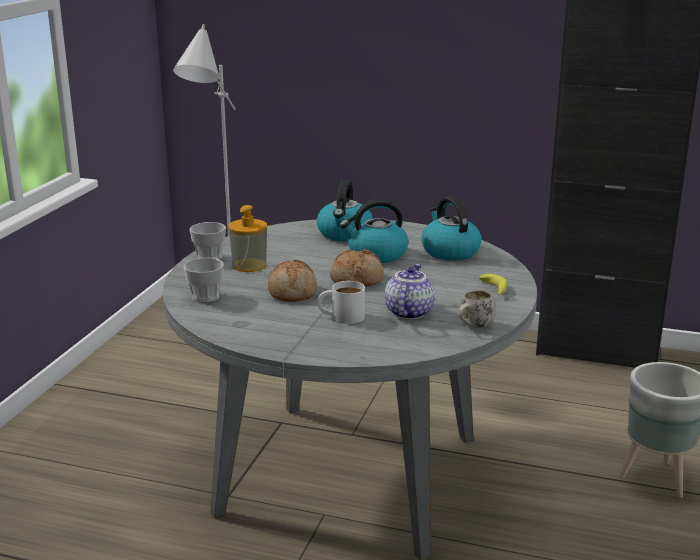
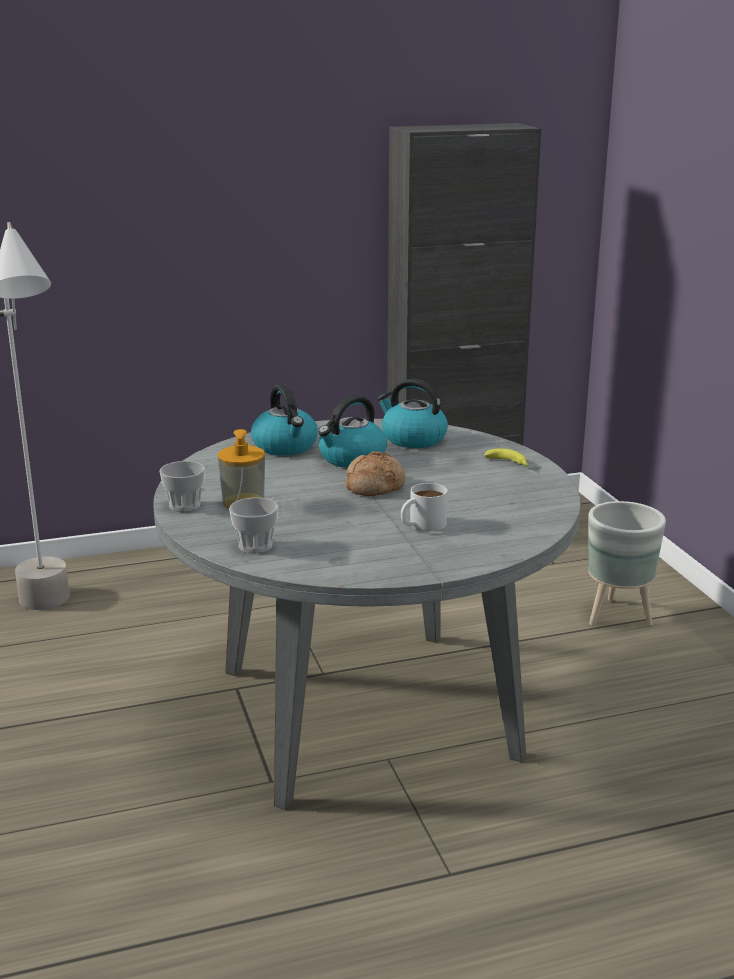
camera: 35 degrees left, 0 degrees up
bread [268,260,317,302] -> none
teapot [385,264,435,320] -> none
white mug [458,290,496,328] -> none

